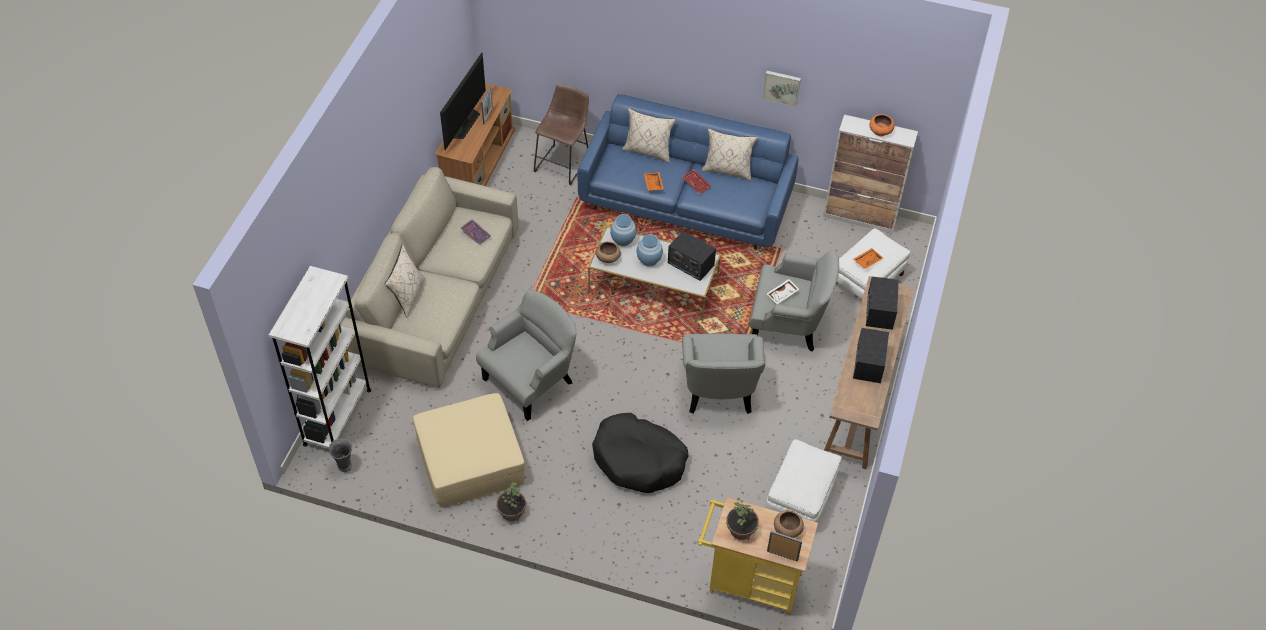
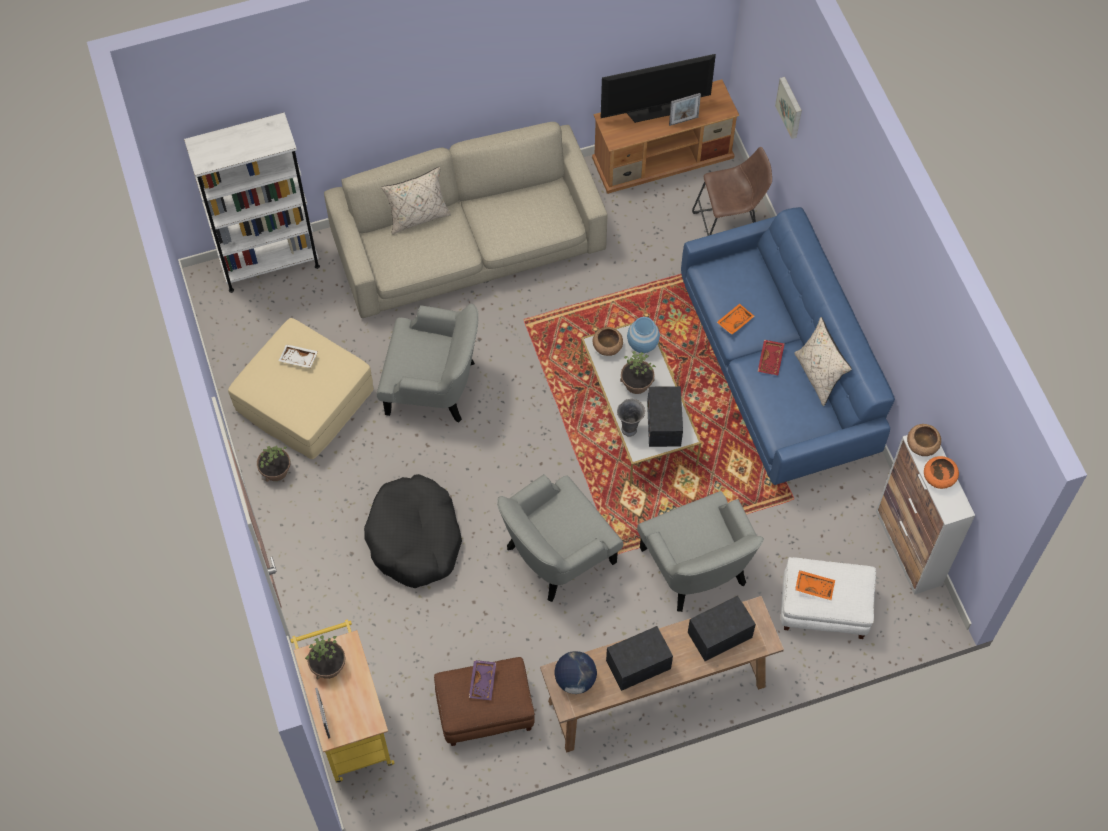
camera: 55 degrees right, 10 degrees up
grey vase [329,438,352,472] -> grey vase moved to [617,399,645,437]
purple tray [460,219,491,245] -> purple tray moved to [469,660,496,700]
beige pillow [622,108,676,163] -> none
blue vase [636,234,663,266] -> potted plant [620,351,656,394]
picture [763,71,801,107] -> picture moved to [775,77,802,139]
white ottoman [765,439,842,523] -> brown ottoman [434,657,535,746]
white tray [767,279,800,304] -> white tray moved to [278,344,318,368]
brown bowl [774,510,804,538] -> brown bowl moved to [907,424,941,456]
none -> globe [555,651,597,694]

